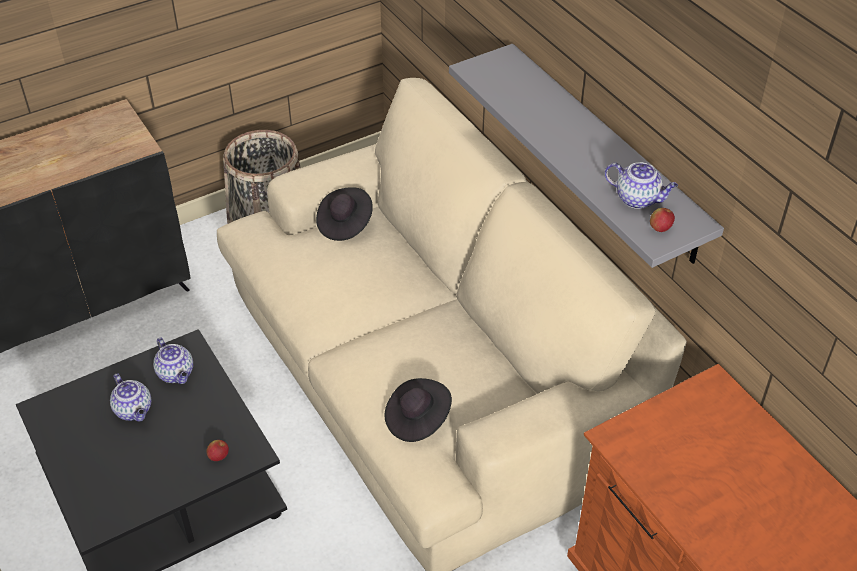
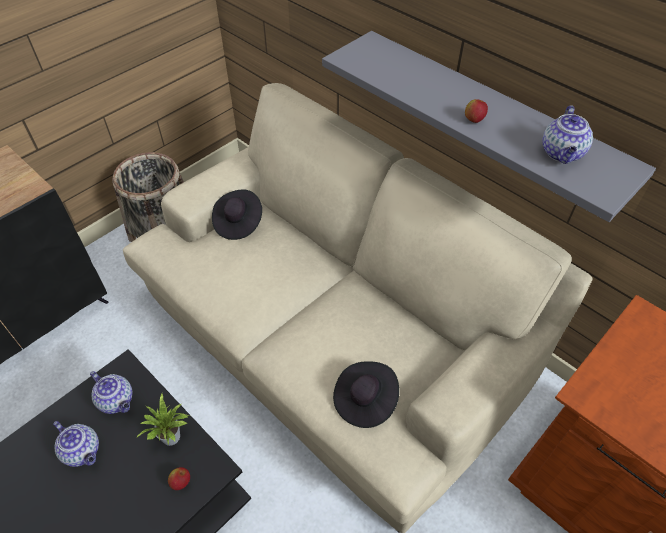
camera: 15 degrees left, 5 degrees up
teapot [605,162,678,209] -> teapot turned 90 degrees clockwise [543,105,593,164]
apple [650,208,675,232] -> apple moved to [465,99,488,123]
none -> potted plant [136,394,190,446]

